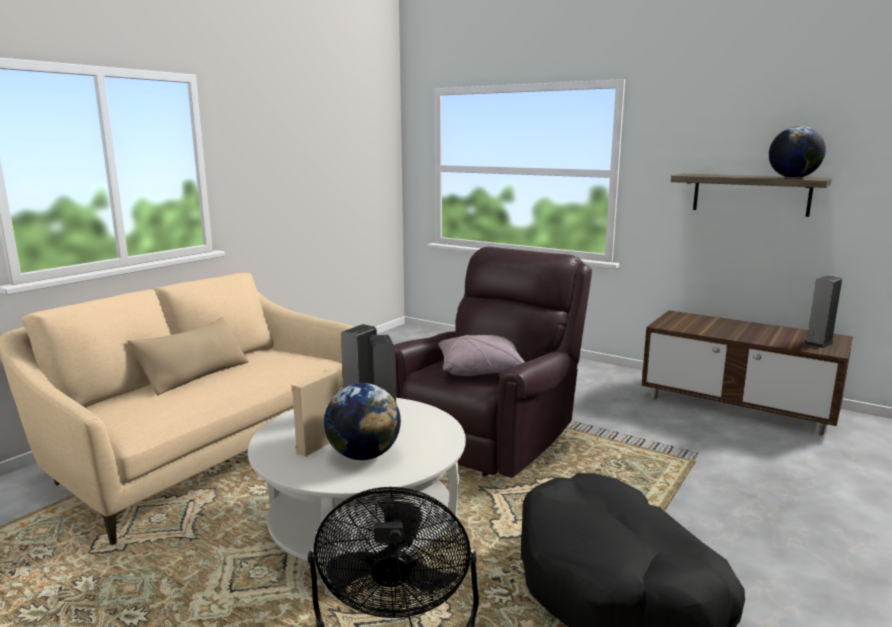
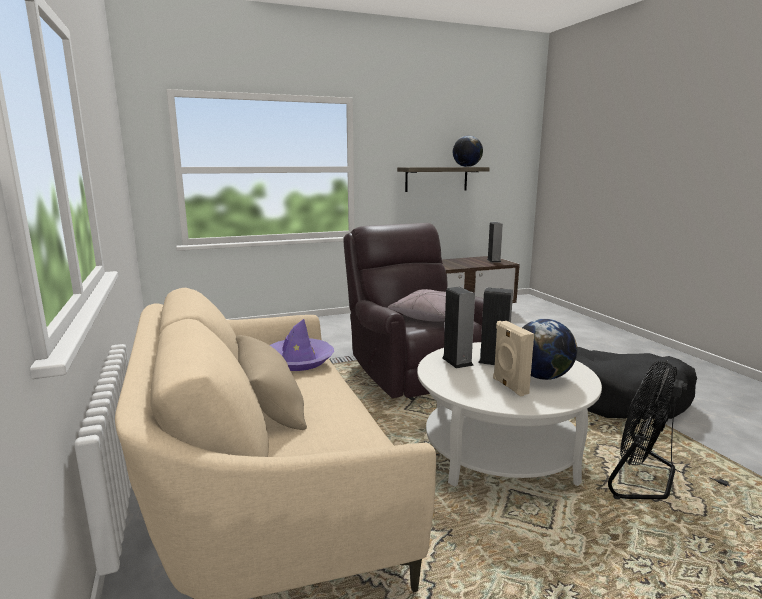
camera: 55 degrees left, 0 degrees up
none -> purple hat [270,319,334,371]

